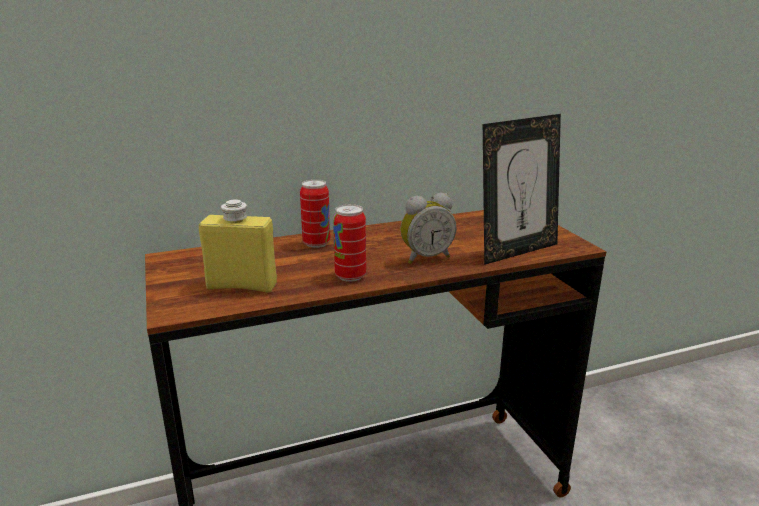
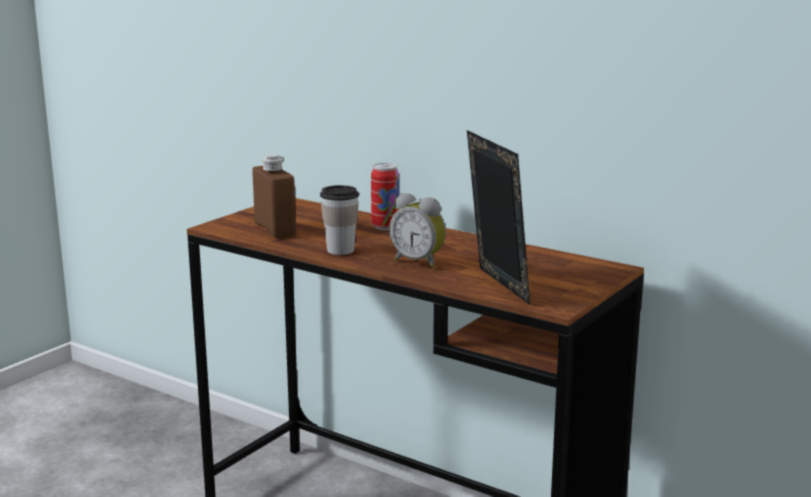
camera: 55 degrees right, 5 degrees down
yellow bottle [199,199,277,293] -> brown bottle [252,154,296,239]
can [333,204,366,282] -> cup [320,185,359,255]
picture frame [483,114,561,265] -> picture frame turned 135 degrees counterclockwise [467,130,530,305]

